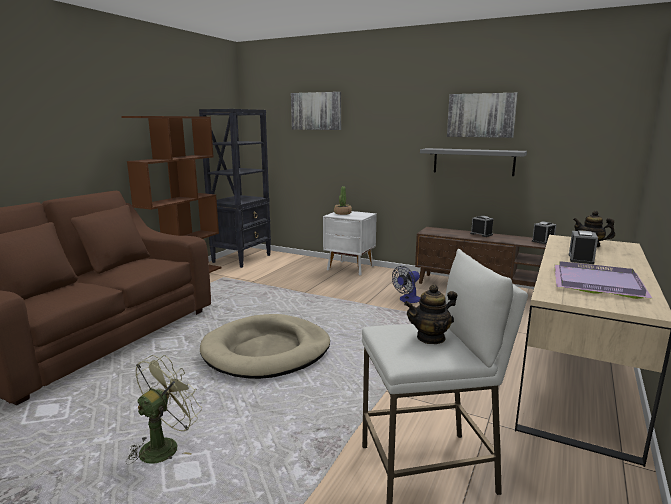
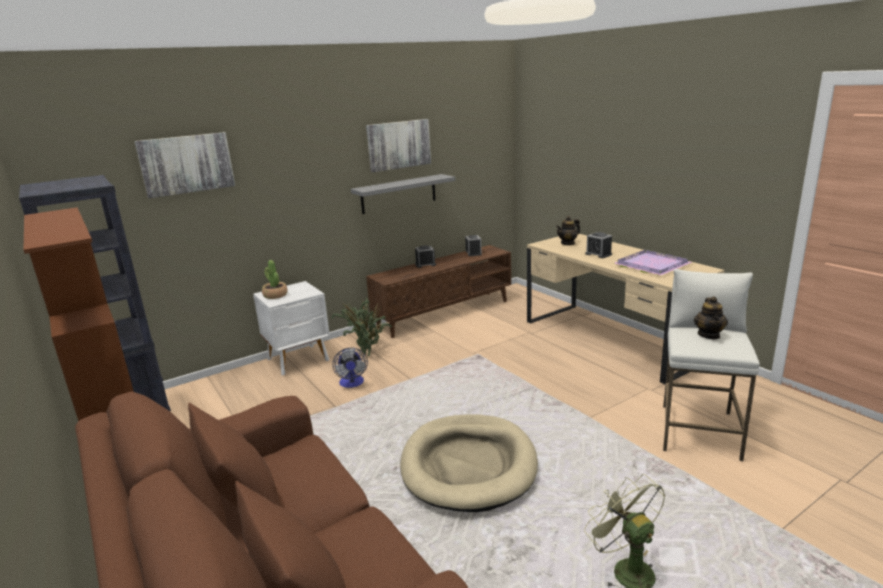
camera: 60 degrees left, 5 degrees up
fan [392,266,420,303] -> fan moved to [332,347,368,388]
none -> potted plant [332,297,392,356]

